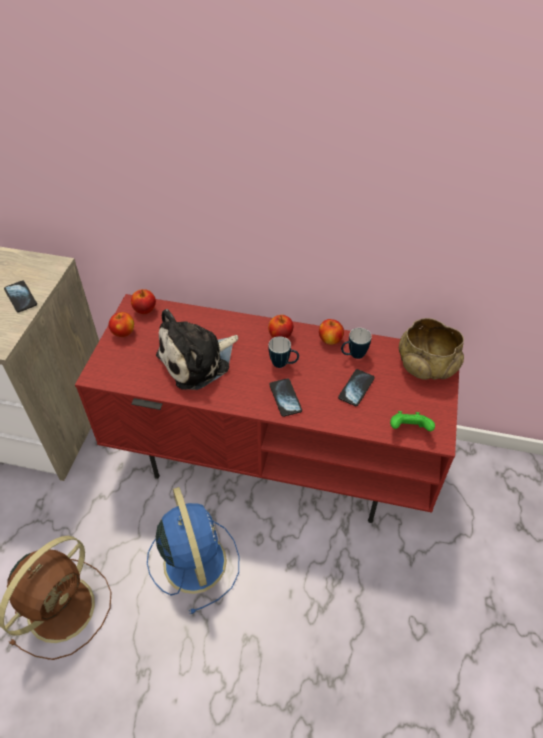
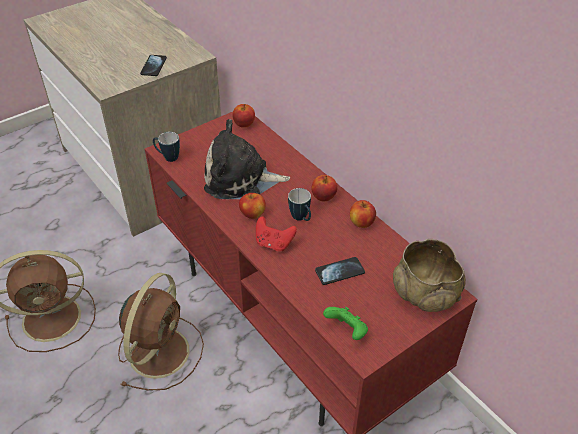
camera: 40 degrees right, 5 degrees down
apple [108,312,134,337] -> apple moved to [239,193,266,219]
blue fan [147,487,239,614] -> brown fan [118,273,204,391]
phone [269,378,302,417] -> red game controller [256,216,297,251]
mug [341,328,372,359] -> mug moved to [153,132,180,162]

